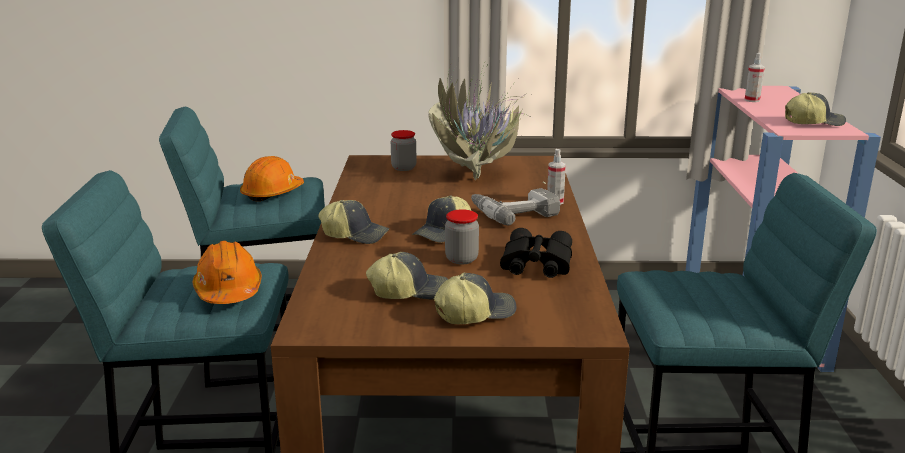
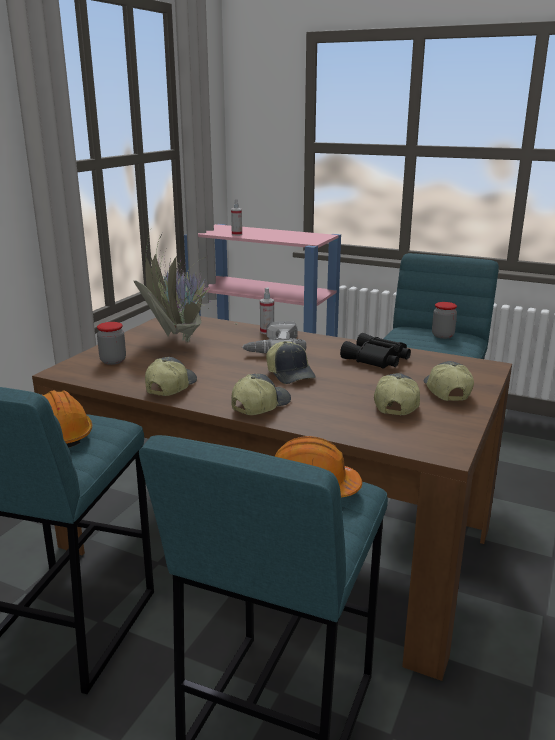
camera: 65 degrees left, 0 degrees up
jar [445,209,479,264] -> jar moved to [432,302,457,339]
cap [785,92,846,126] -> cap moved to [145,357,197,396]

